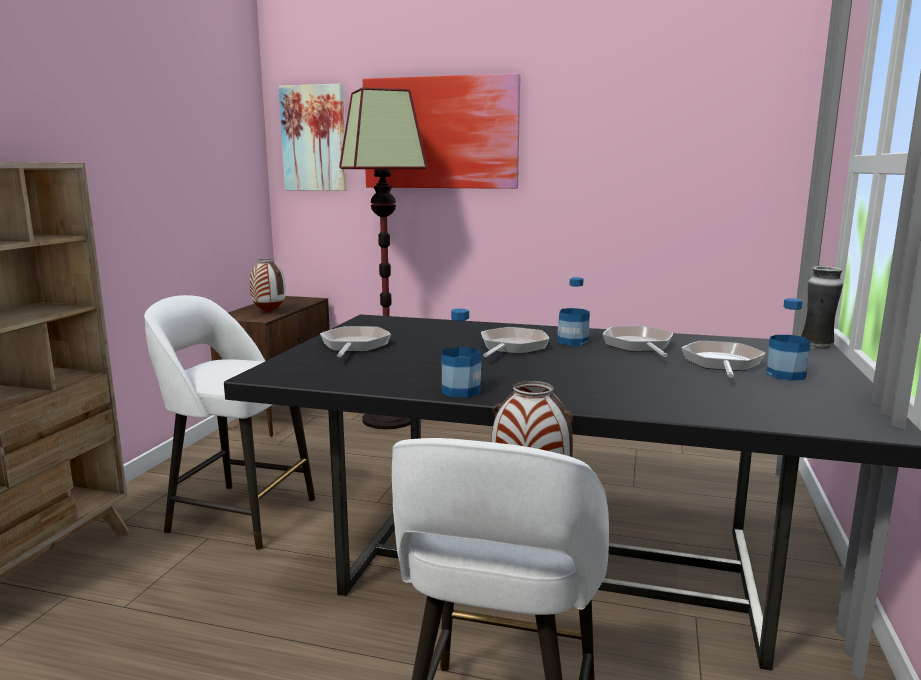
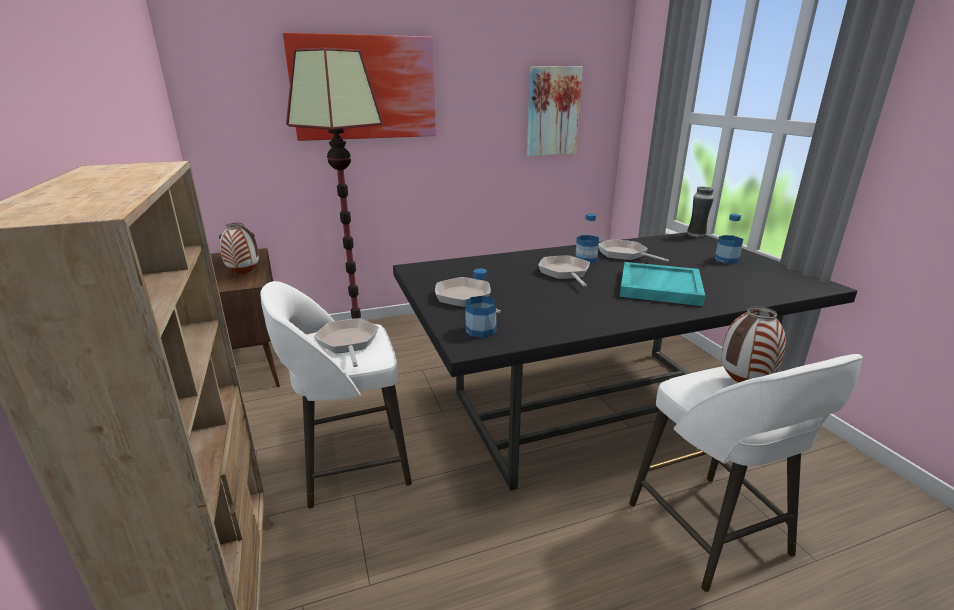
camera: 35 degrees left, 10 degrees up
picture [279,84,347,191] -> picture moved to [527,66,583,156]
bottle [442,309,482,398] -> bottle moved to [465,268,497,338]
frying pan [682,341,766,377] -> frying pan moved to [314,318,379,367]
none -> turquoise tray [620,262,705,306]

